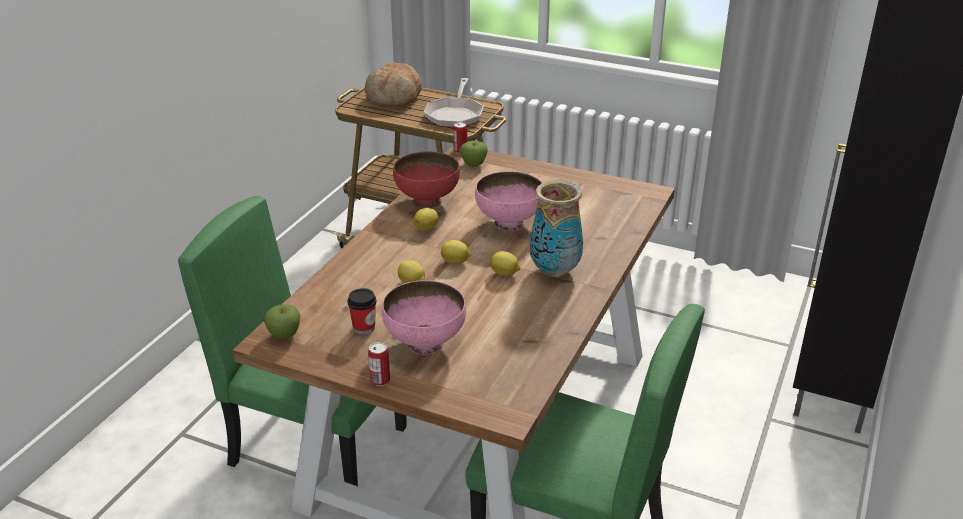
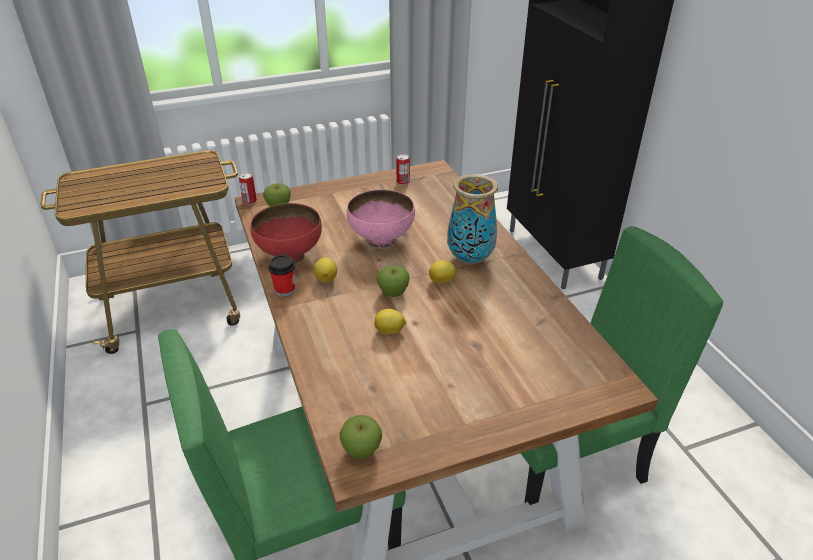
camera: 45 degrees left, 5 degrees up
cup [347,288,376,335] -> cup moved to [268,255,295,297]
bread [365,62,422,107] -> none
can [368,342,390,386] -> can moved to [396,154,410,185]
pink bowl [382,280,466,355] -> none
frying pan [424,78,484,128] -> none
lemon [441,240,471,264] -> apple [377,266,410,297]

